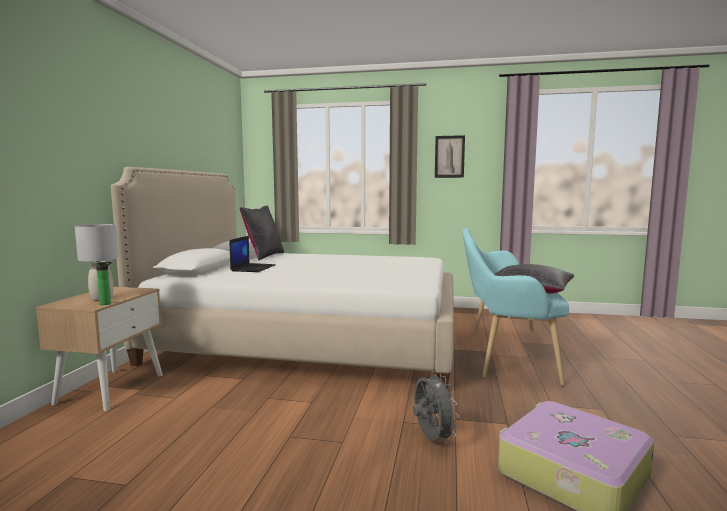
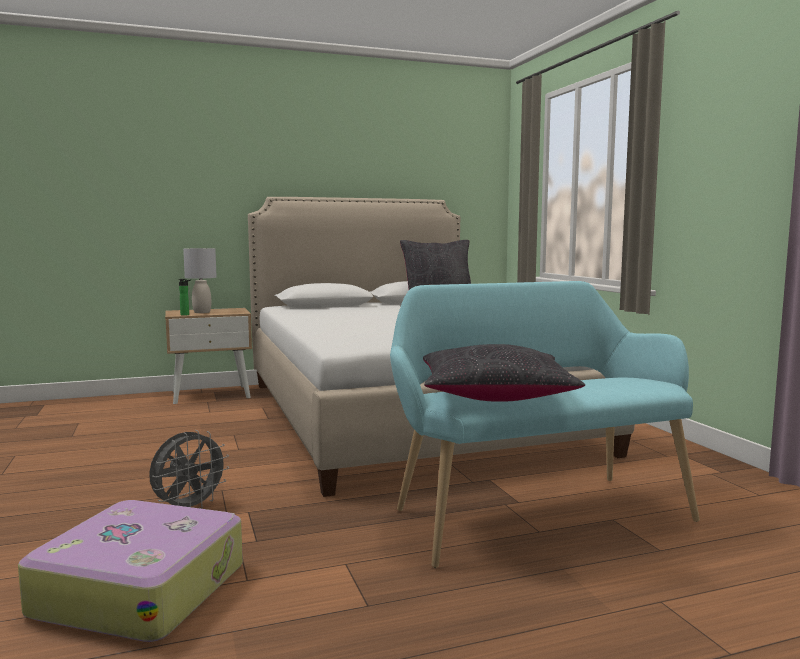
camera: 60 degrees right, 0 degrees up
laptop [230,236,276,272] -> none
picture [435,135,465,178] -> none

